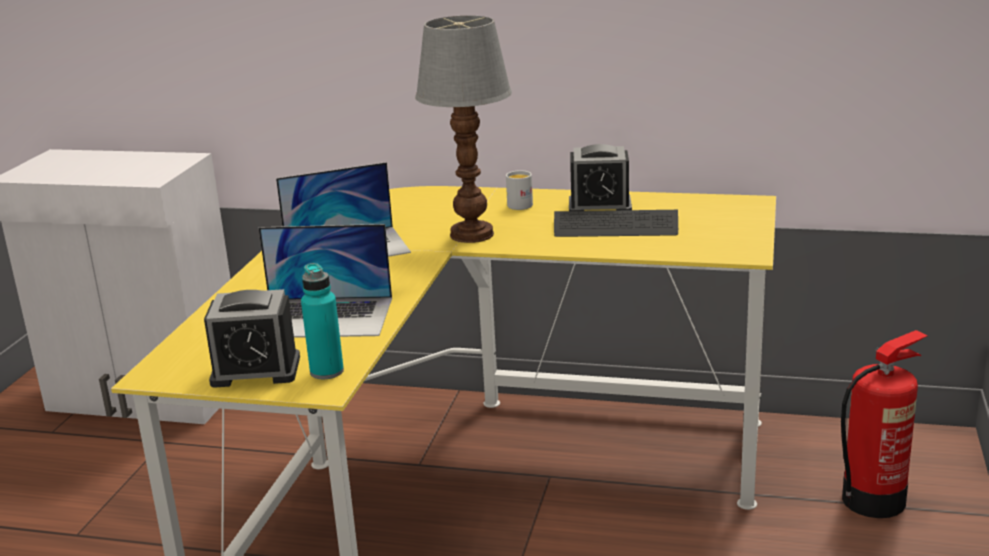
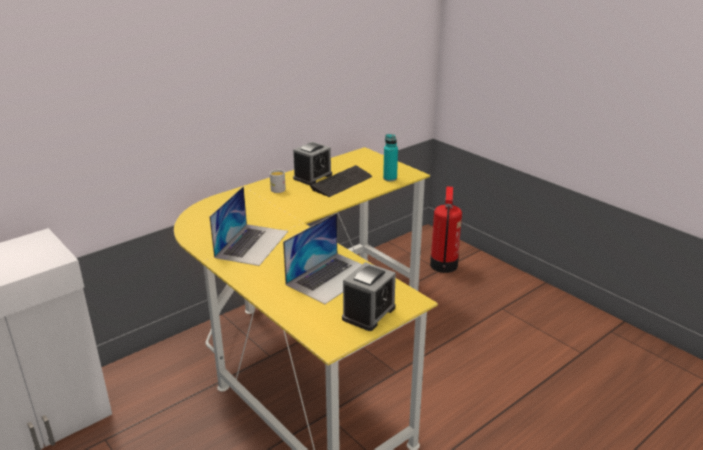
camera: 55 degrees left, 5 degrees up
turquoise bottle [301,263,344,379] -> turquoise bottle moved to [383,134,398,181]
table lamp [415,15,512,243] -> none

